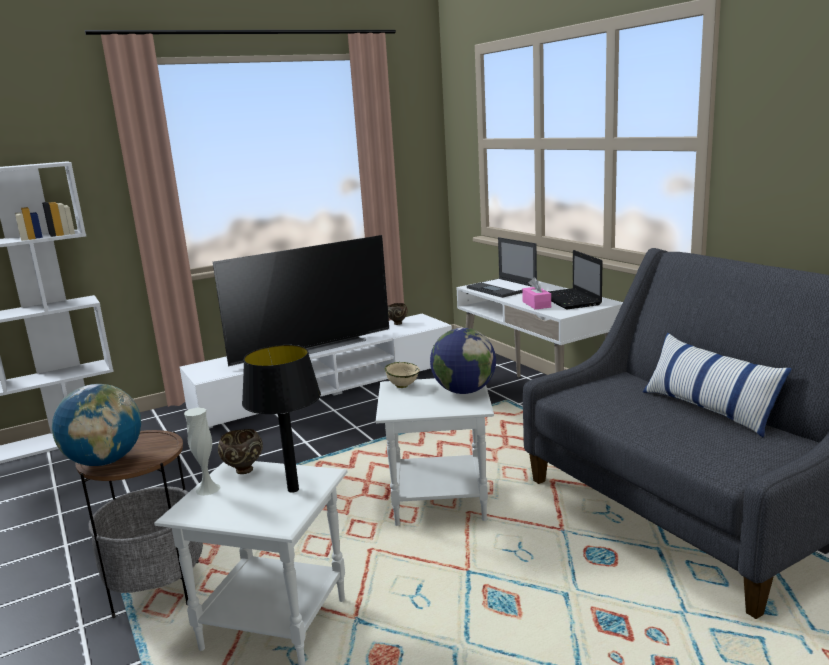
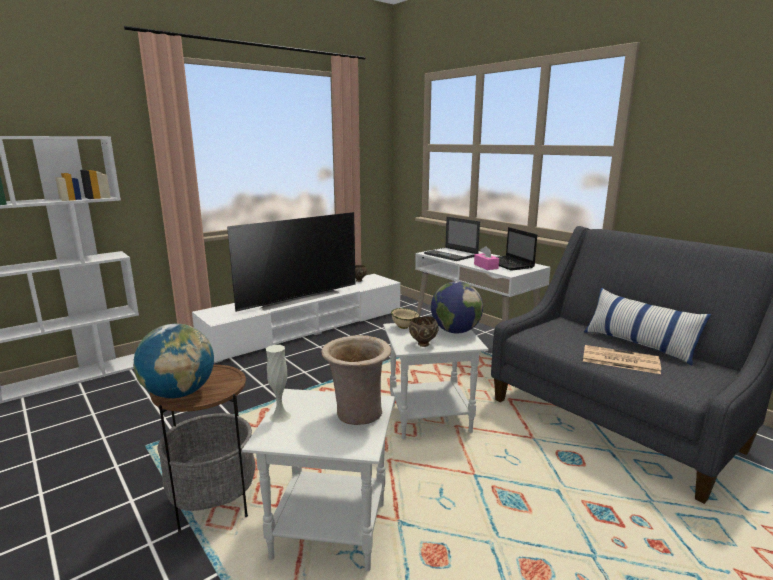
camera: 10 degrees left, 0 degrees up
brown bowl [218,429,263,474] -> brown bowl moved to [409,317,439,347]
black table lamp [242,345,321,493] -> beige vase [321,335,391,425]
none -> newspaper [583,345,661,374]

